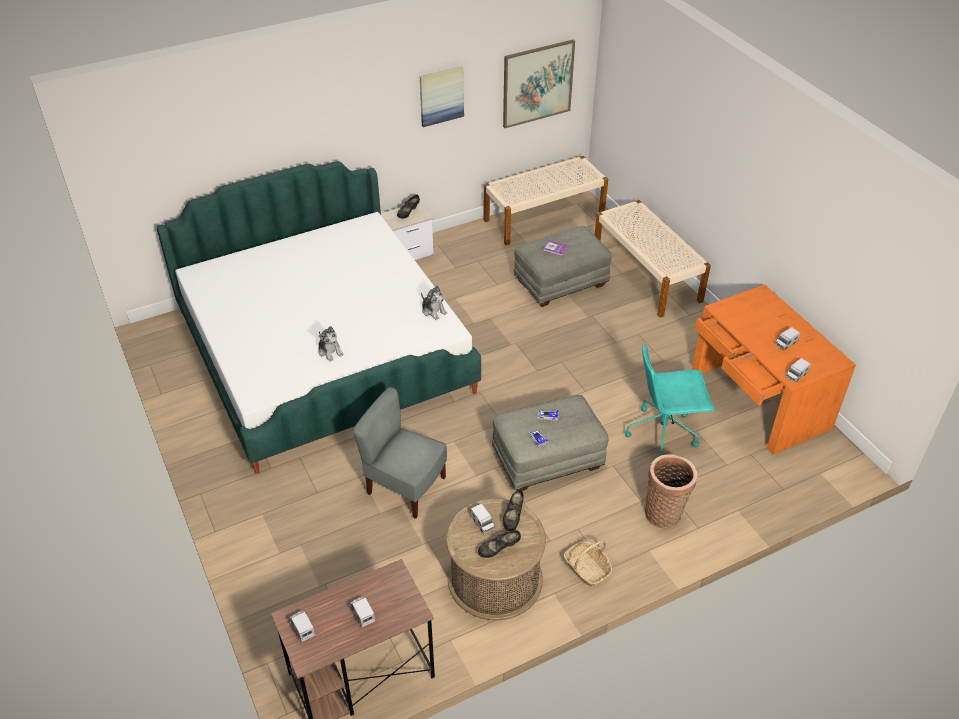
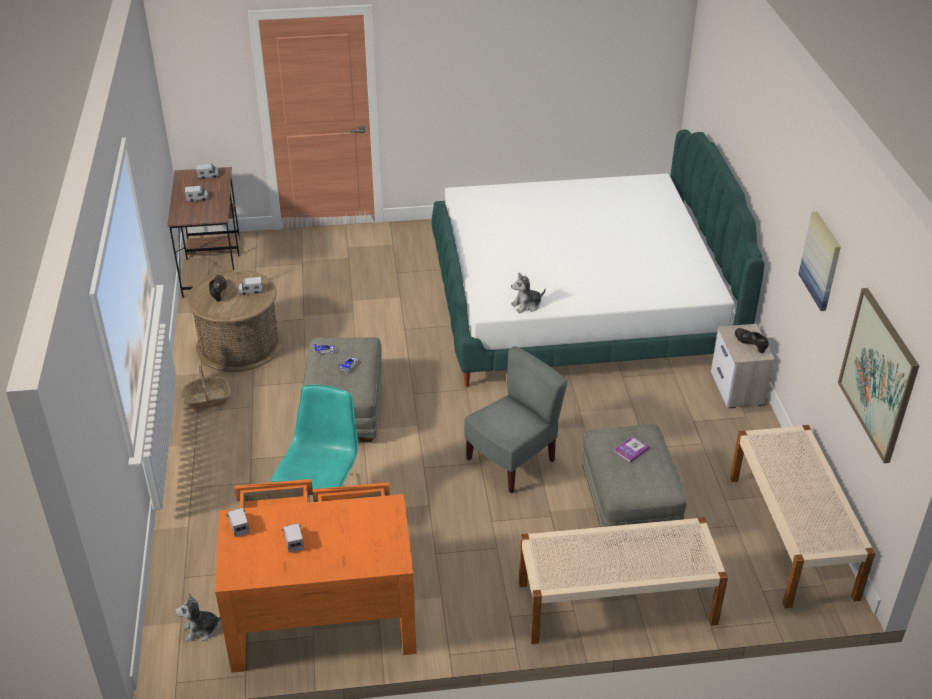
camera: 110 degrees right, 5 degrees down
plush toy [318,326,344,362] -> plush toy moved to [175,593,221,642]
grey chair [353,387,447,519] -> grey chair moved to [464,346,568,493]
black shoe [503,490,524,531] -> none
basket [645,454,697,528] -> none

